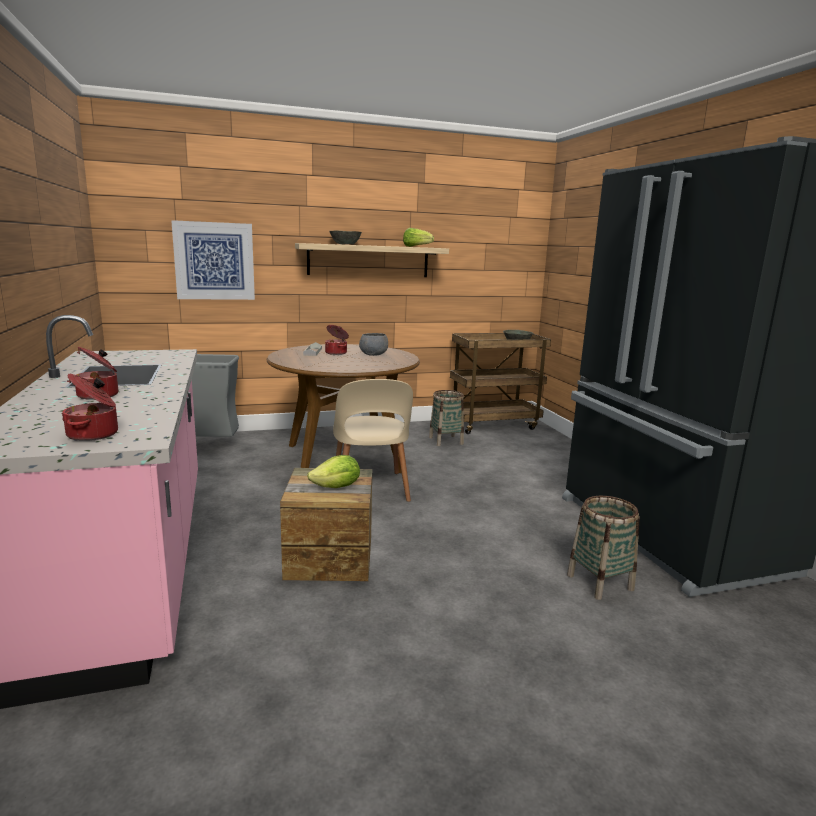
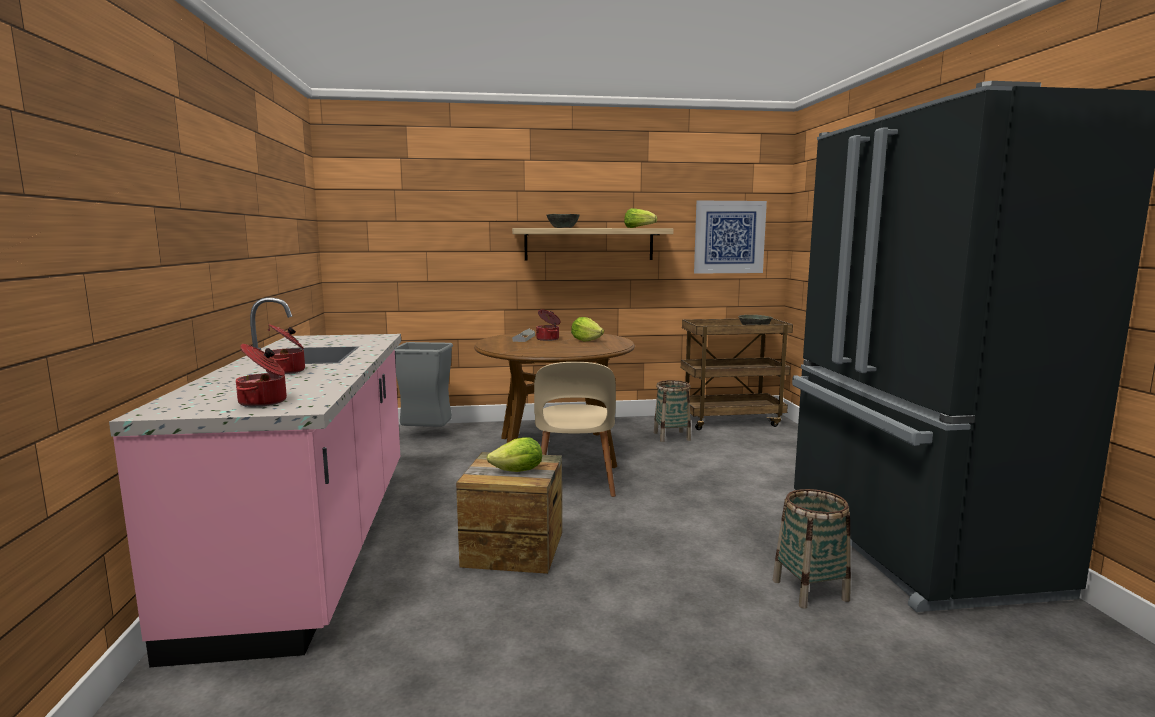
camera: 10 degrees right, 5 degrees down
picture [171,220,255,300] -> picture moved to [694,201,767,274]
grey bowl [359,333,388,356] -> lettuce [571,317,604,342]

